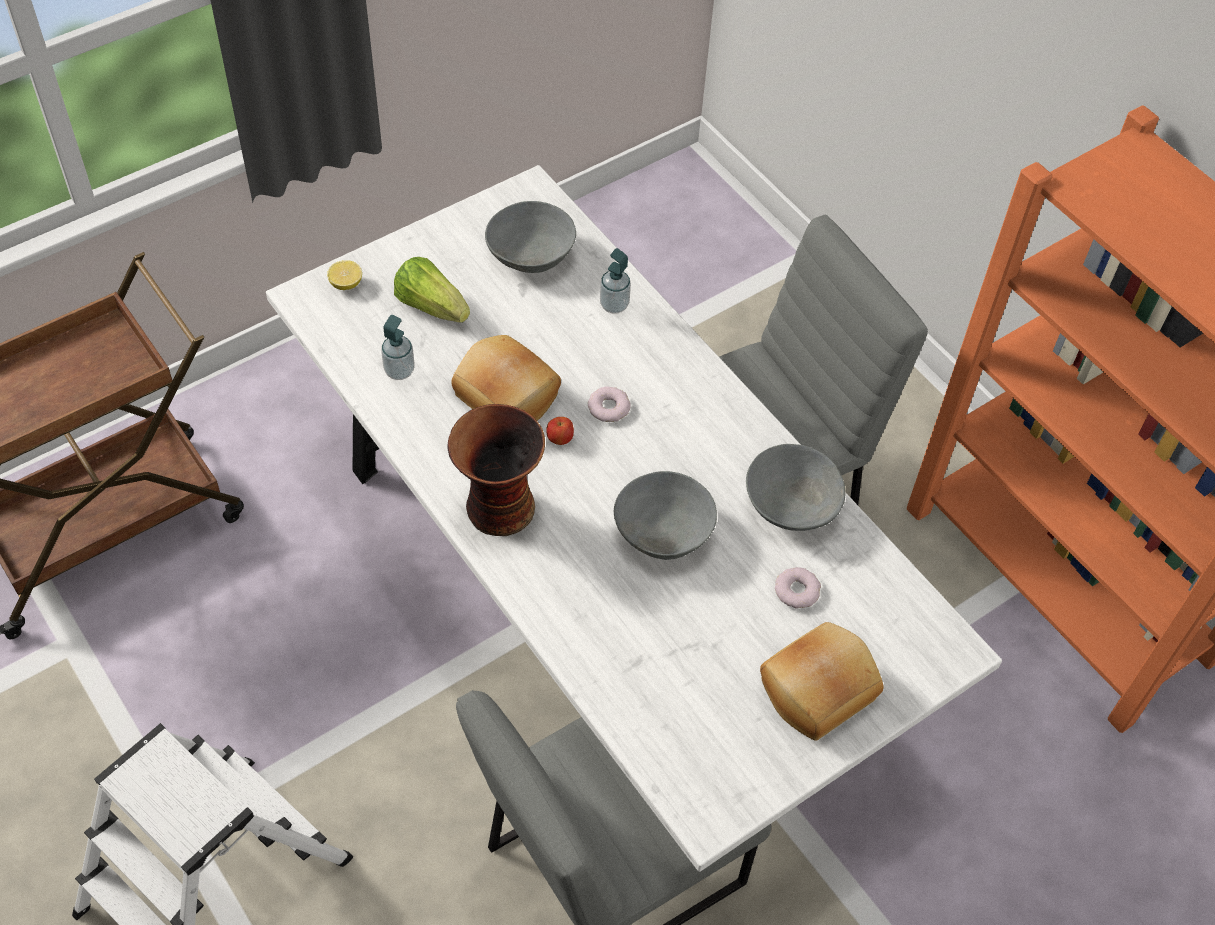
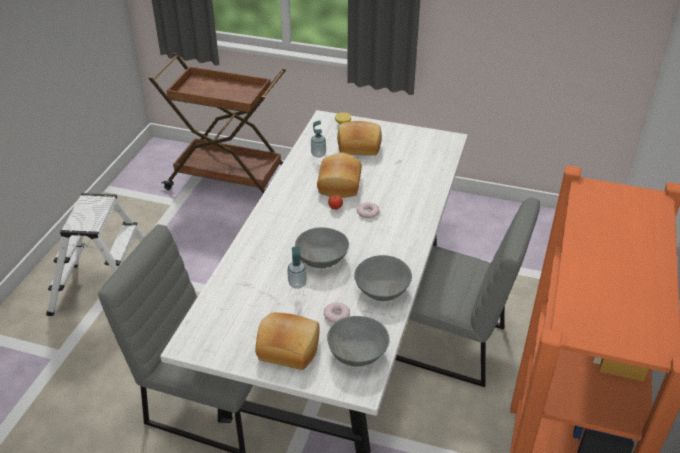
camera: 55 degrees right, 15 degrees down
lettuce [394,257,470,323] -> bread [337,121,382,156]
vase [447,404,545,536] -> none
grey bowl [485,201,576,273] -> grey bowl moved to [327,316,389,366]
soap dispenser [600,248,631,313] -> soap dispenser moved to [287,247,307,289]

